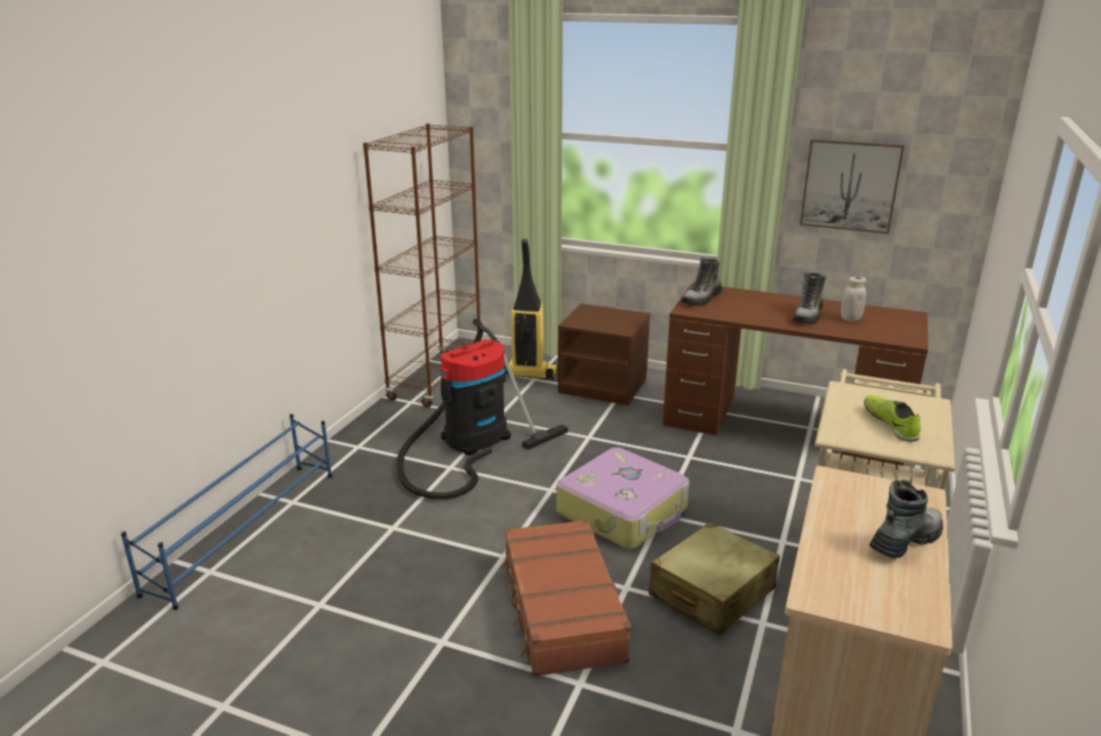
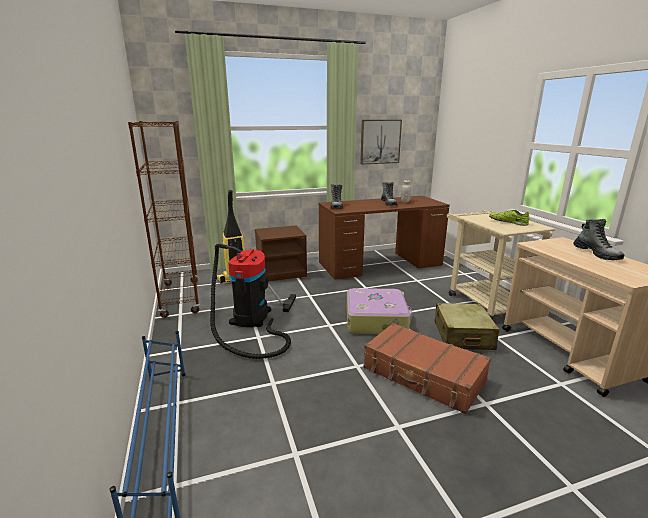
camera: 40 degrees left, 5 degrees down
boot [869,480,943,559] -> boot turned 150 degrees clockwise [573,219,624,260]

